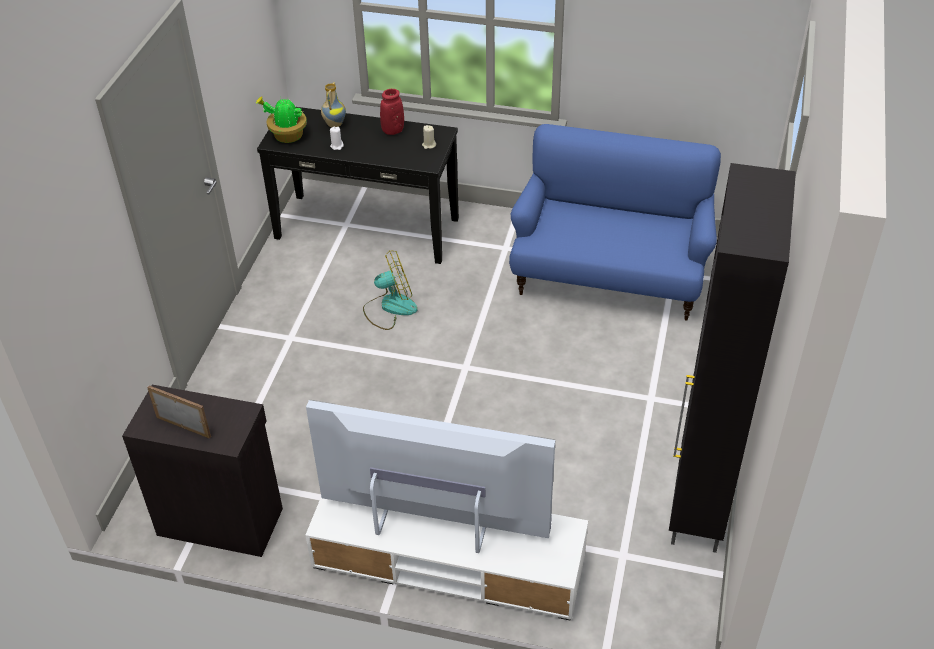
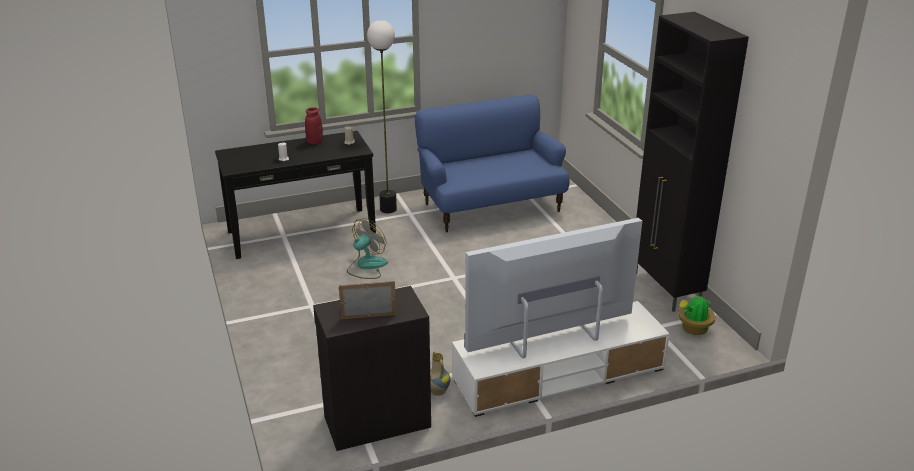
camera: 35 degrees left, 15 degrees down
potted plant [256,96,307,143] -> potted plant moved to [679,295,715,335]
vase [321,82,346,127] -> vase moved to [430,351,450,396]
none -> floor lamp [367,20,397,213]

